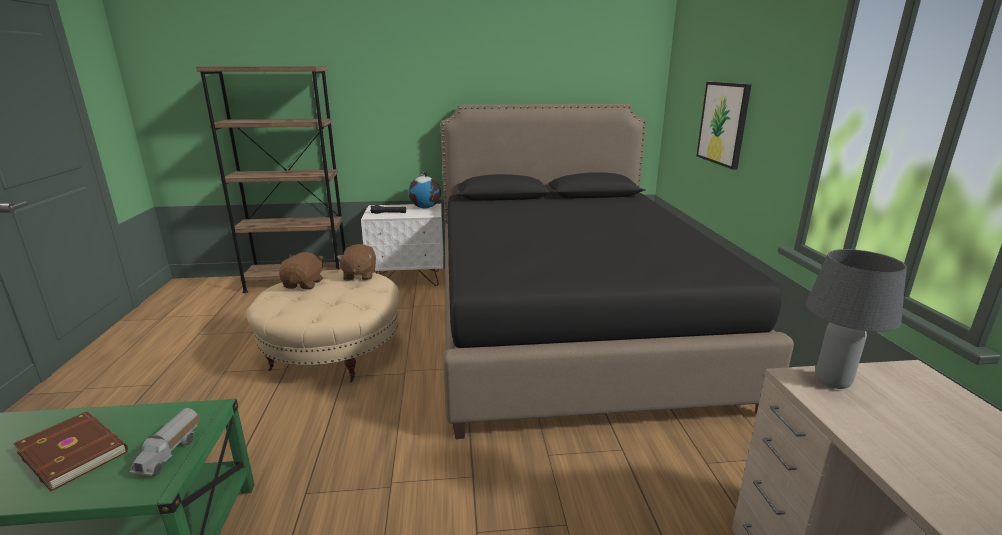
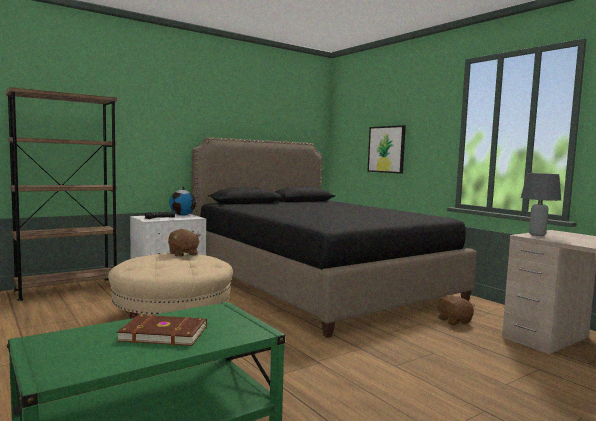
camera: 30 degrees left, 15 degrees down
toy truck [129,408,200,476] -> none
brown plush toy [279,252,323,290] -> brown plush toy moved to [437,295,474,325]

